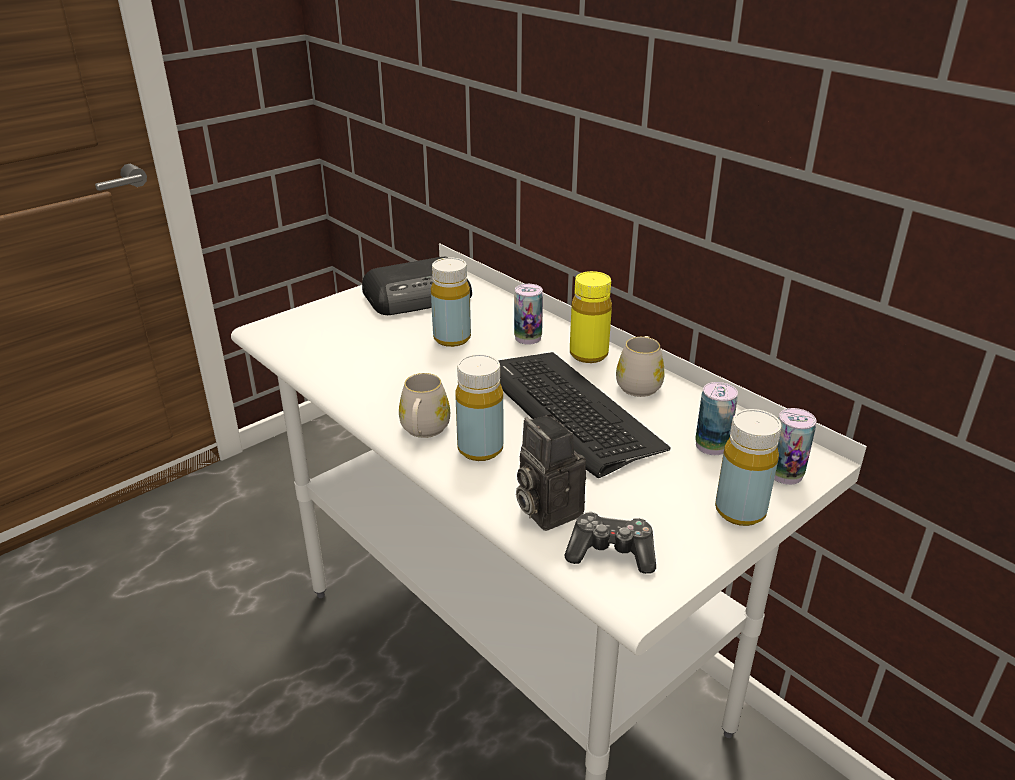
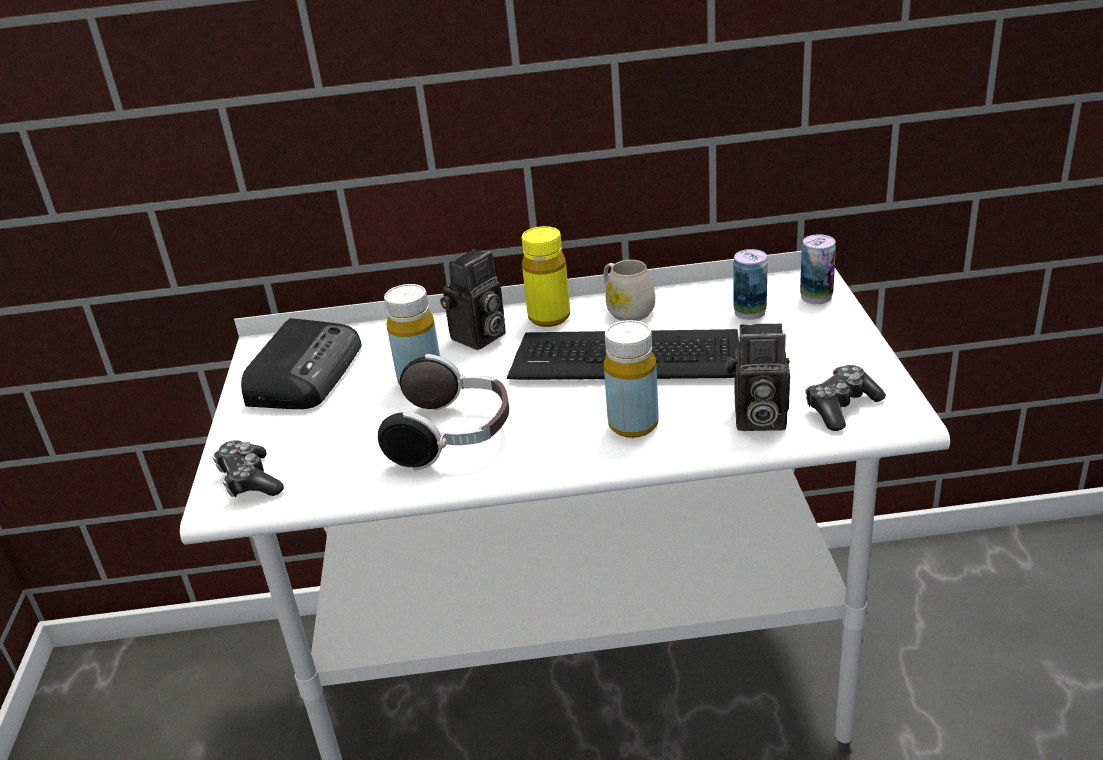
camera: 50 degrees left, 0 degrees up
white mug [399,373,450,438] -> none
can [514,284,543,345] -> camera [440,249,506,350]
yellow bottle [715,409,782,526] -> none
none -> game controller [213,440,284,497]
none -> headphones [378,354,509,470]

